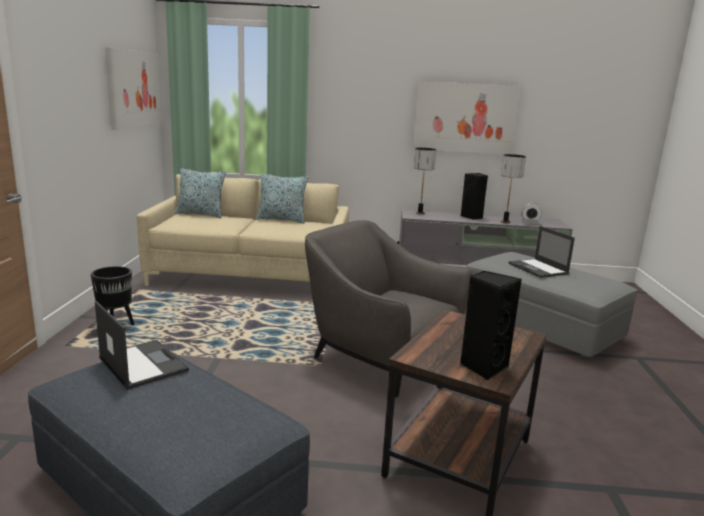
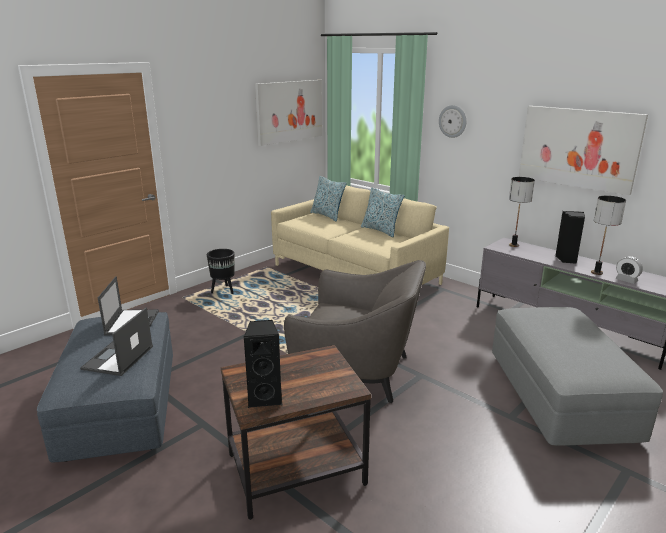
camera: 40 degrees right, 5 degrees up
grey armchair [305,220,473,397] -> grey armchair turned 120 degrees clockwise [284,260,426,403]
laptop [509,226,575,278] -> laptop moved to [80,307,153,376]
none -> wall clock [439,105,466,138]

